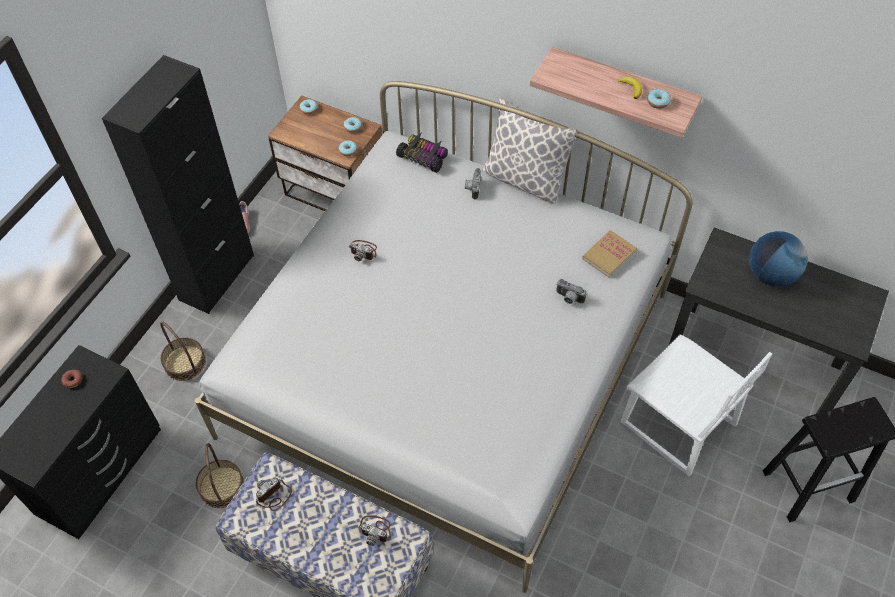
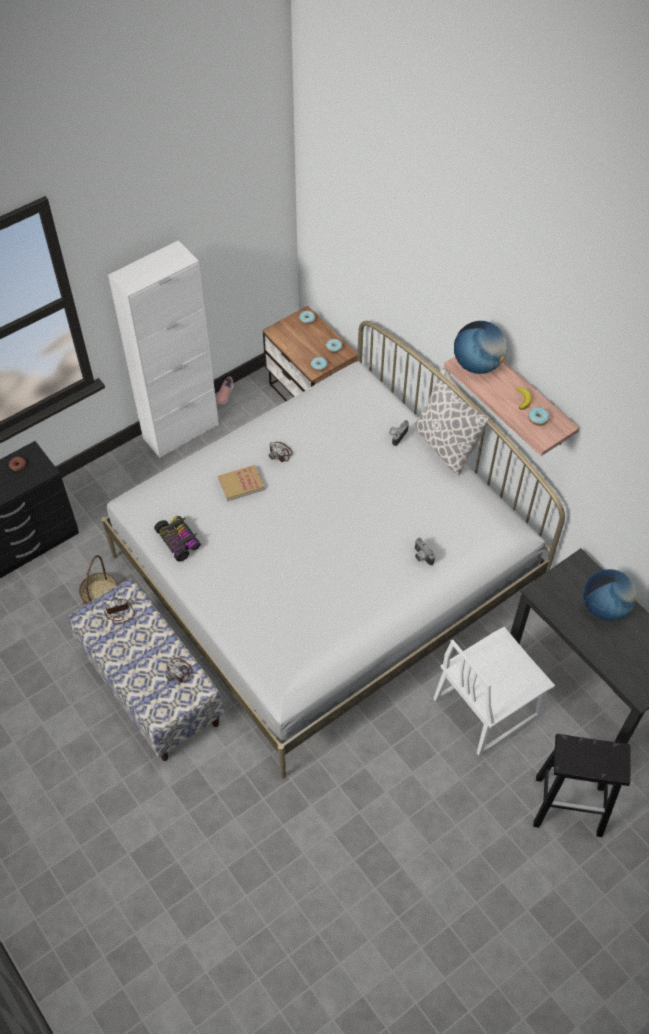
camera: 25 degrees right, 0 degrees up
black cabinet [102,55,254,314] -> white cabinet [108,240,219,458]
basket [160,321,206,381] -> none
toy car [396,133,448,173] -> toy car moved to [154,516,201,562]
book [582,230,637,277] -> book moved to [218,465,265,501]
white chair [621,334,772,476] -> white chair turned 75 degrees clockwise [433,627,555,756]
none -> globe [454,321,507,374]

